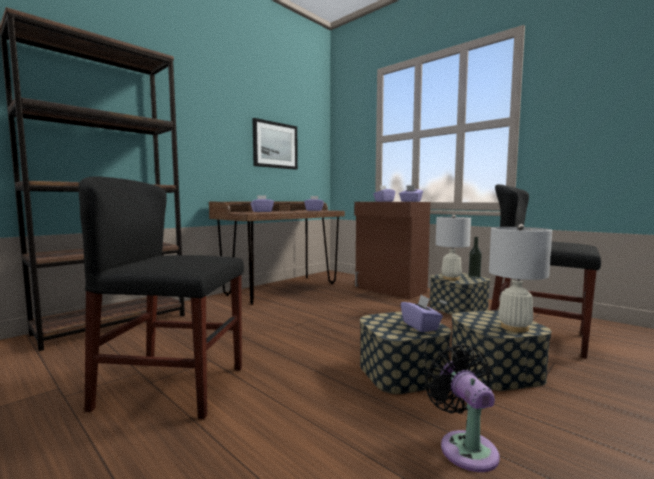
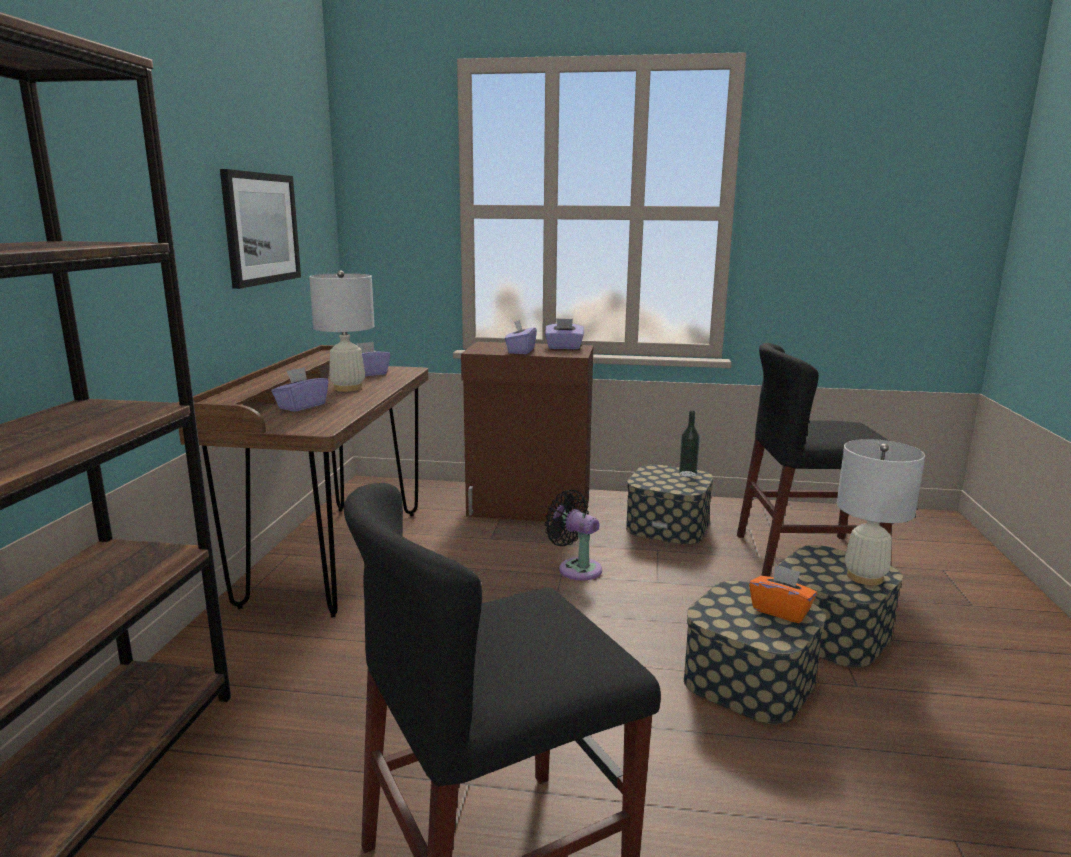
camera: 35 degrees left, 10 degrees up
purple tissue box [401,295,443,332] -> orange tissue box [749,564,817,623]
black fan [425,345,500,472] -> black fan moved to [545,490,602,581]
white table lamp [436,215,471,281] -> white table lamp moved to [309,271,374,392]

